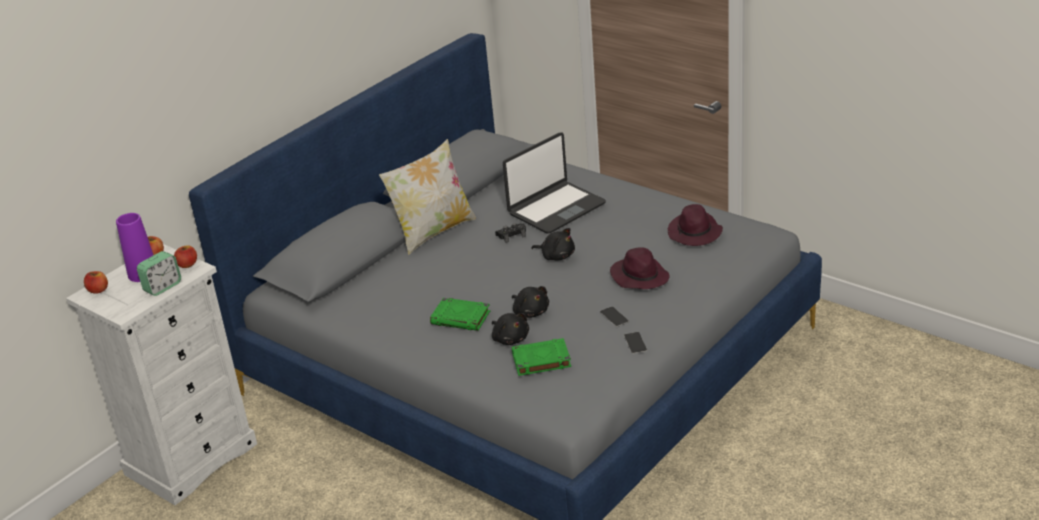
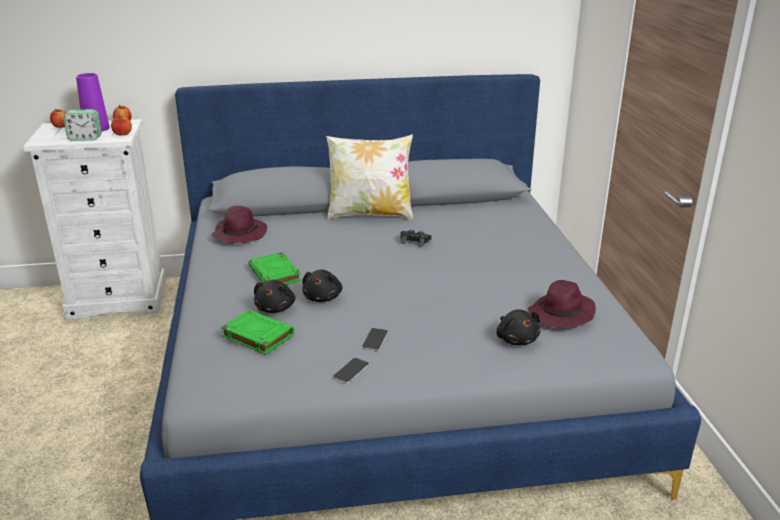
camera: 40 degrees right, 5 degrees down
laptop [503,132,606,234] -> none
black plush toy [531,228,575,260] -> black plush toy moved to [496,309,541,345]
purple hat [610,247,669,289] -> purple hat moved to [211,206,267,243]

